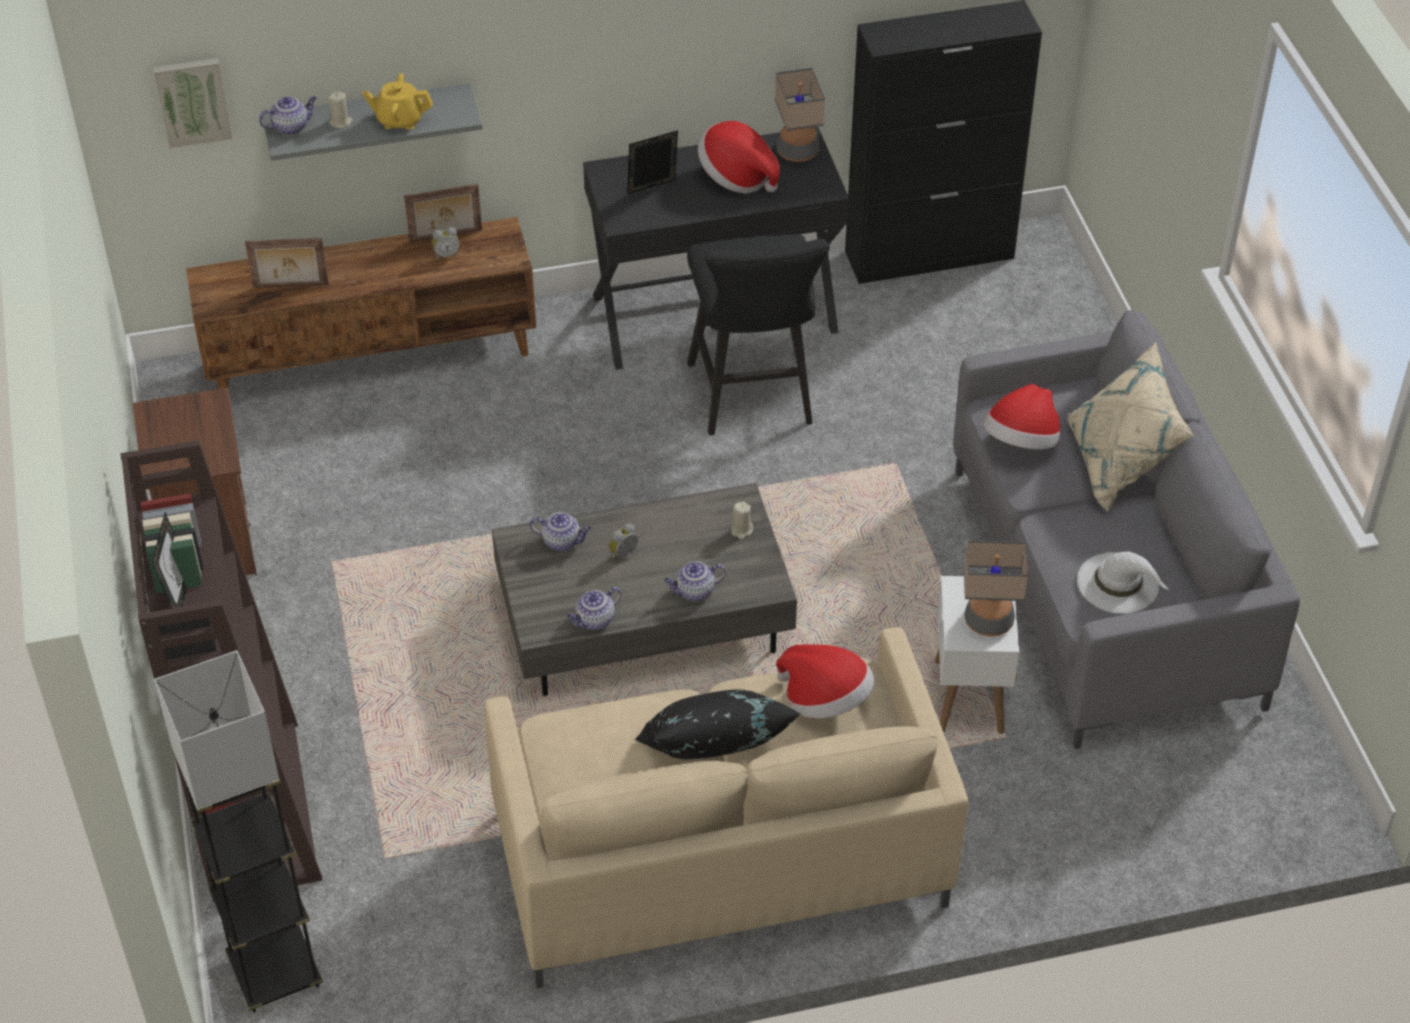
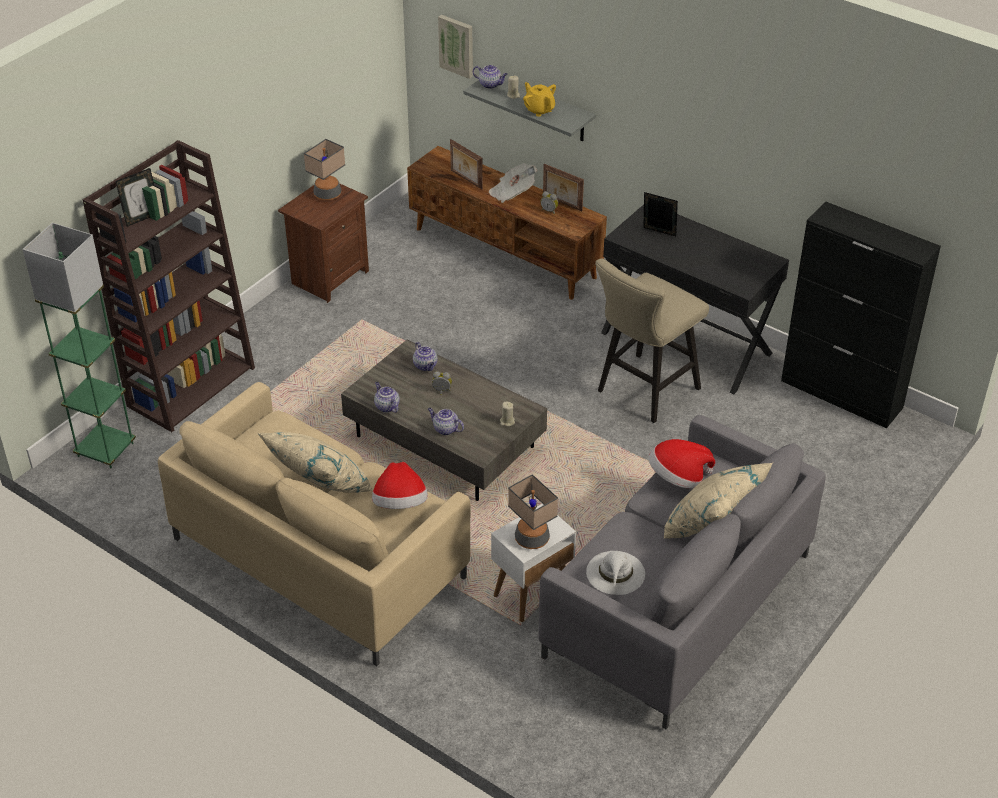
camera: 50 degrees right, 5 degrees down
grey floor lamp [154,650,323,1012] -> green floor lamp [23,223,136,468]
teapot [567,587,622,630] -> teapot turned 45 degrees clockwise [374,382,400,413]
black pillow [634,689,801,760] -> beige pillow [258,432,372,493]
black stool [687,234,830,435] -> beige stool [595,258,709,423]
hat [698,121,780,194] -> none
table lamp [775,68,825,162] -> table lamp moved to [304,139,345,200]
none -> newspaper [489,163,537,203]

